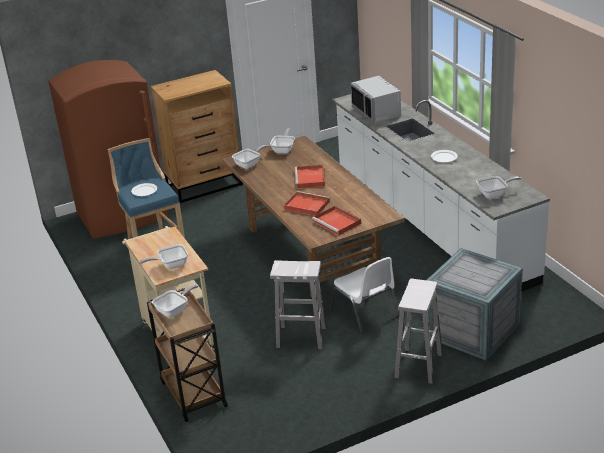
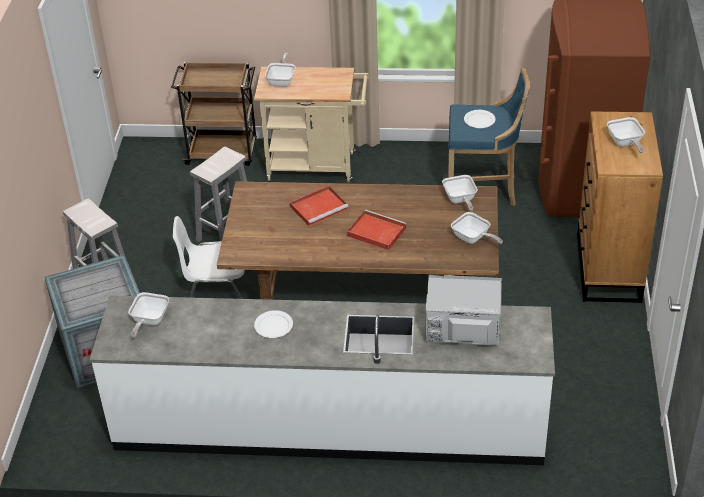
camera: 120 degrees right, 10 degrees up
frying pan [152,284,198,318] -> frying pan moved to [607,117,645,153]
red tray [312,206,361,236] -> none

